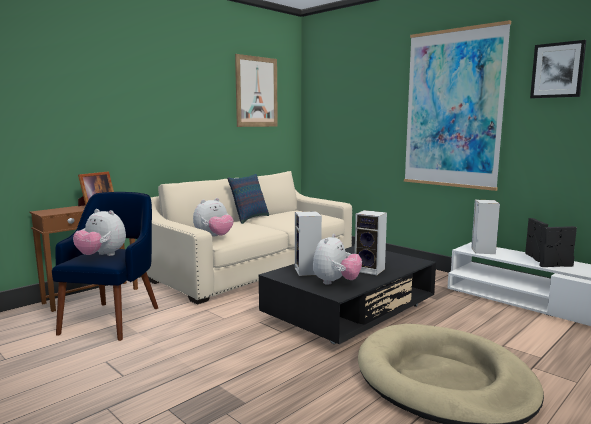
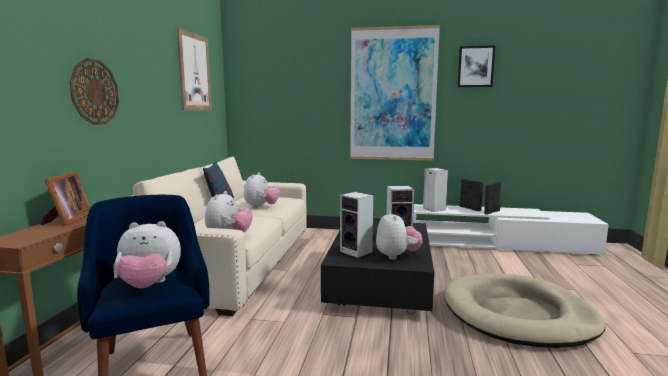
camera: 35 degrees left, 0 degrees up
none -> wall clock [70,58,119,125]
none -> plush toy [244,172,280,208]

